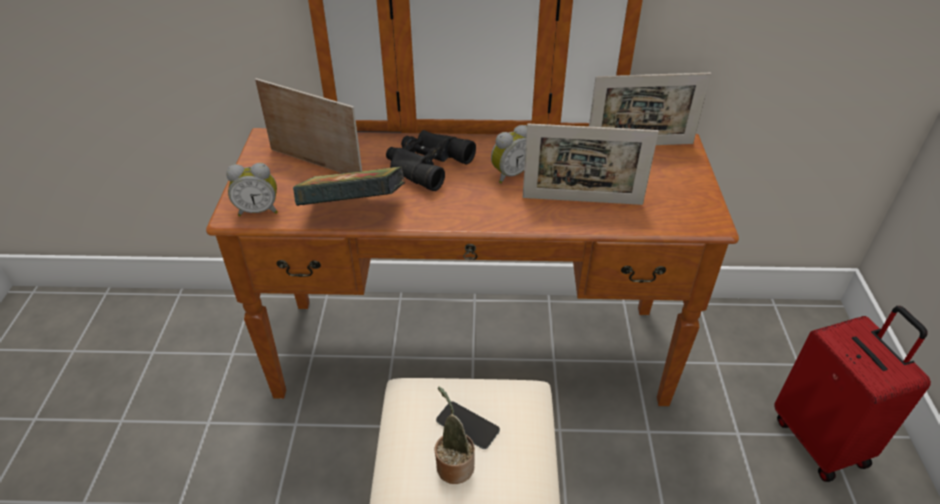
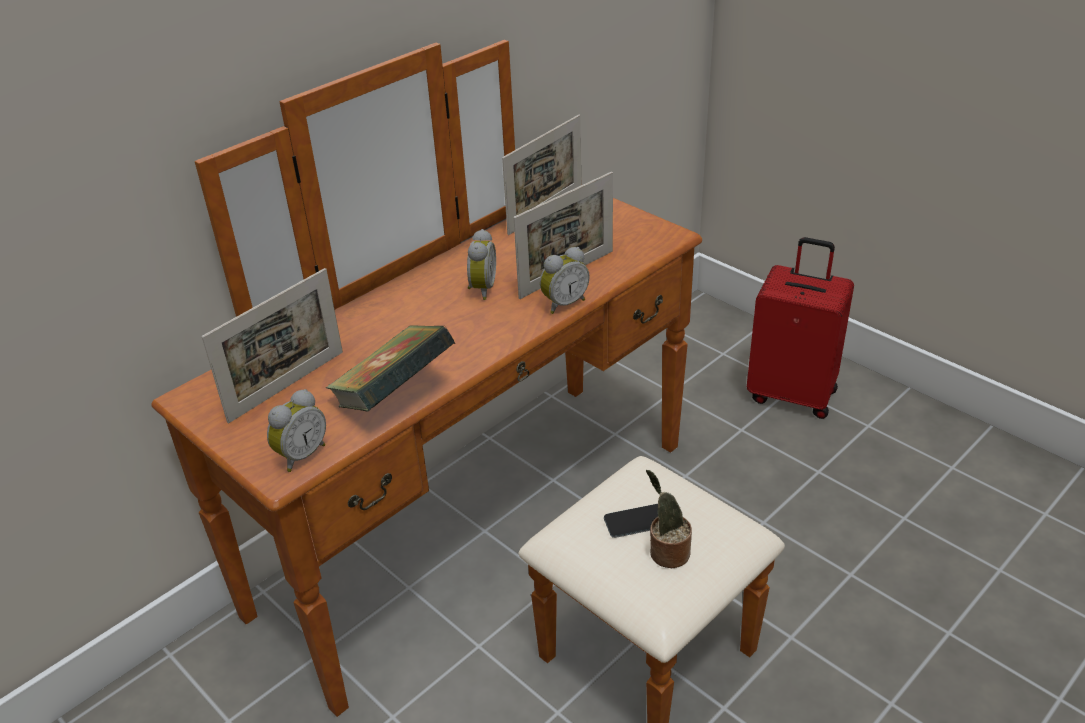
camera: 45 degrees left, 5 degrees down
picture frame [255,78,362,173] -> picture frame turned 150 degrees clockwise [202,268,343,423]
black binoculars [386,130,476,191] -> none
none -> alarm clock [540,247,590,314]

